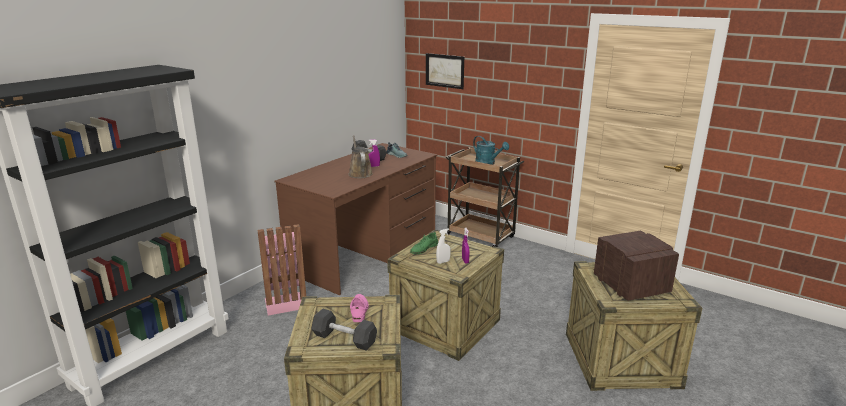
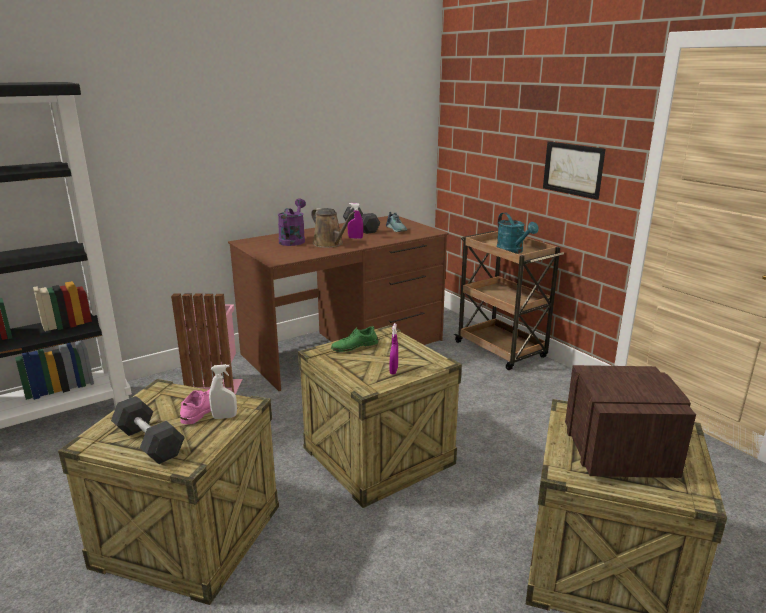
camera: 20 degrees right, 0 degrees up
brown watering can [348,135,373,178] -> brown watering can turned 135 degrees clockwise [311,208,355,248]
picture [426,53,464,89] -> picture moved to [543,141,606,200]
white spray bottle [436,228,451,264] -> white spray bottle moved to [209,364,237,419]
none -> purple watering can [278,198,306,246]

